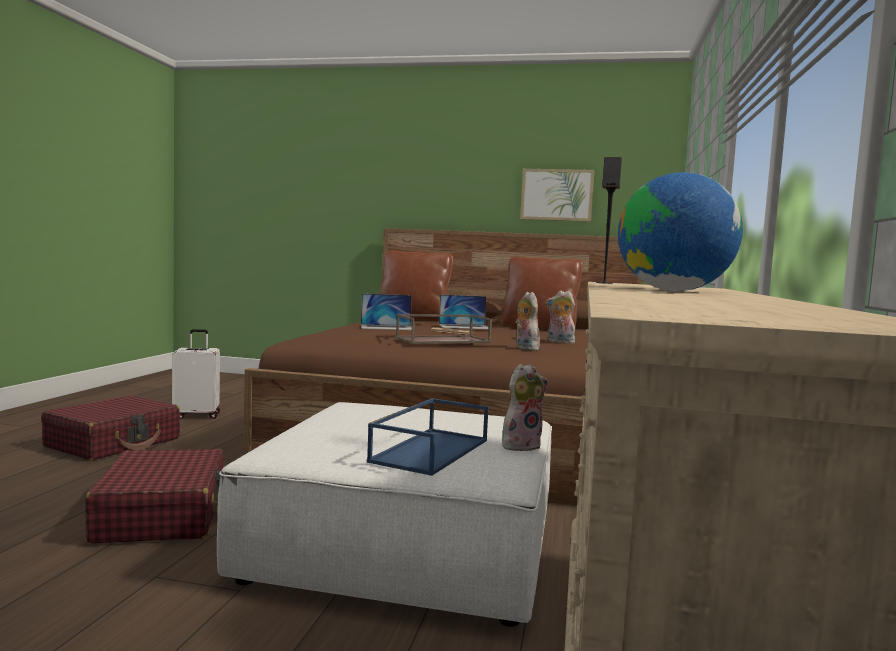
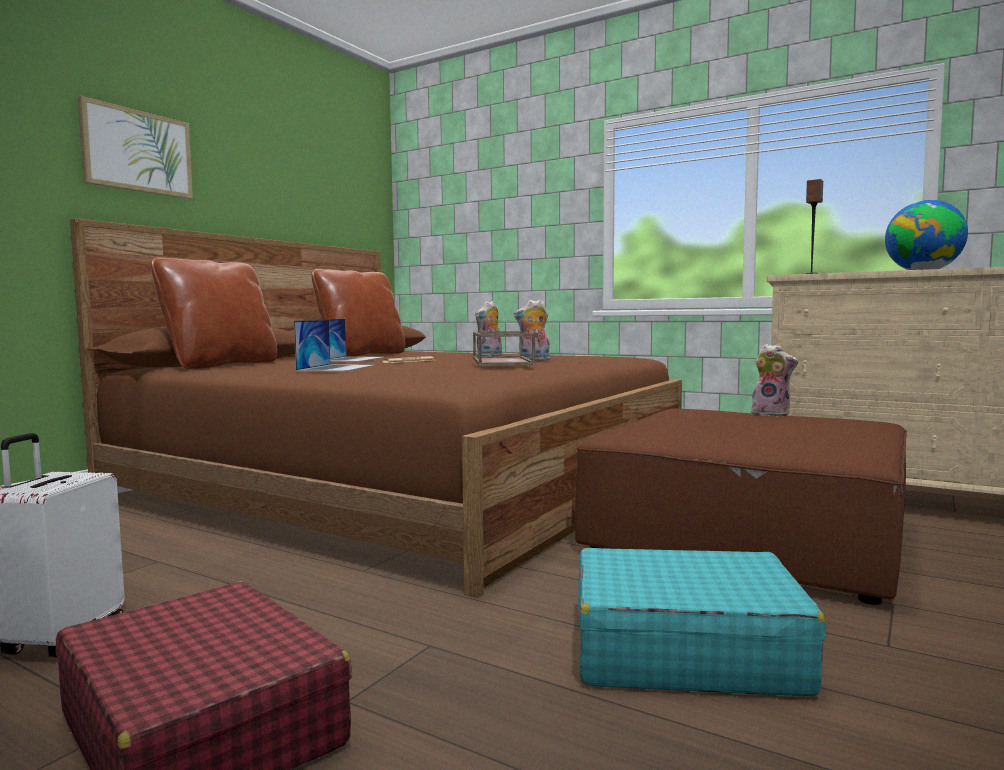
camera: 70 degrees left, 0 degrees up
red suitcase [85,449,223,544] -> turquoise suitcase [578,548,826,696]
white ottoman [217,402,552,627] -> brown ottoman [575,409,907,605]
blue tray [367,398,488,476] -> none
plush toy [502,364,548,451] -> plush toy turned 135 degrees clockwise [749,344,798,417]
picture [520,169,594,222] -> picture moved to [77,96,193,199]

